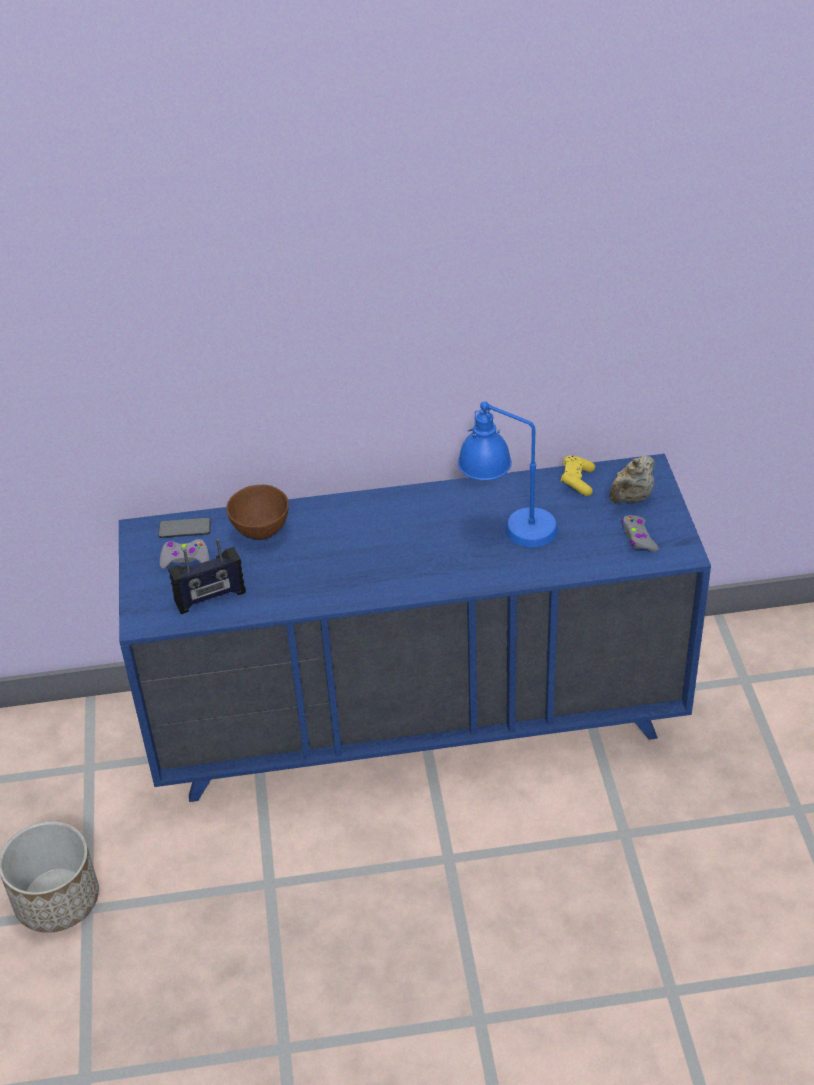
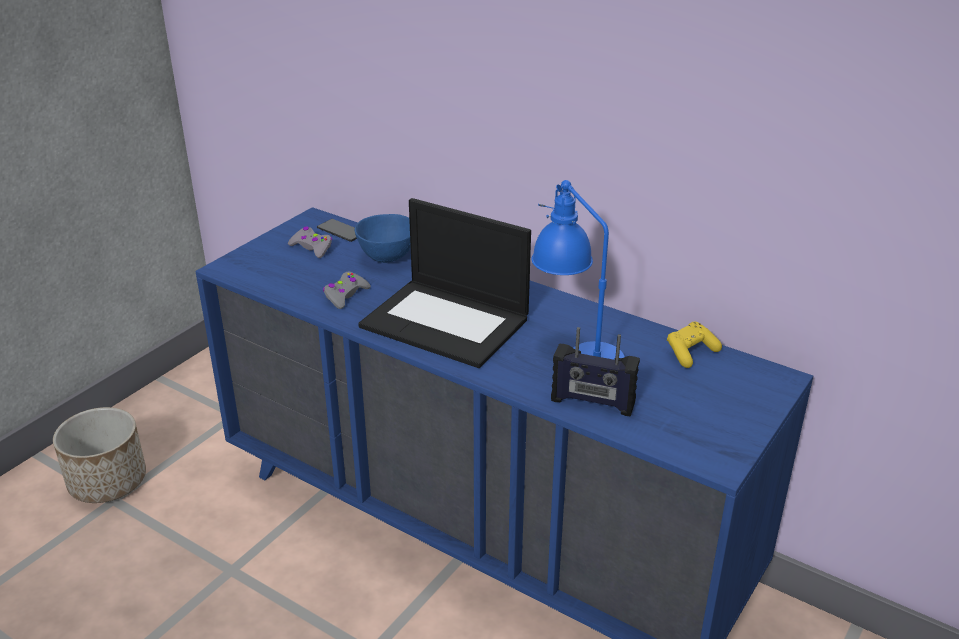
camera: 40 degrees right, 10 degrees down
radio [168,539,246,614] -> radio moved to [551,327,640,416]
brown bowl [226,485,289,540] -> blue bowl [355,214,411,263]
beige teapot [609,455,655,504] -> none
grey game controller [622,515,659,552] -> grey game controller moved to [323,272,371,309]
none -> laptop [358,198,531,368]

